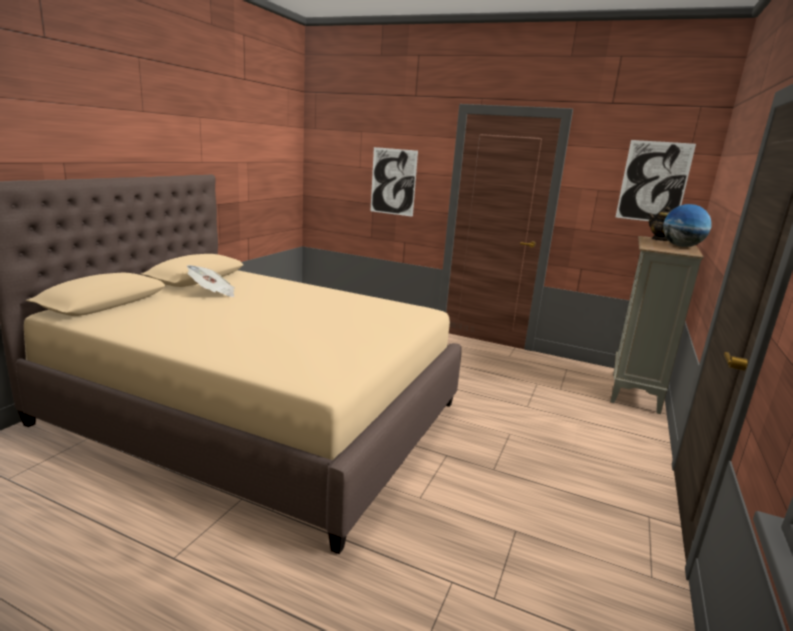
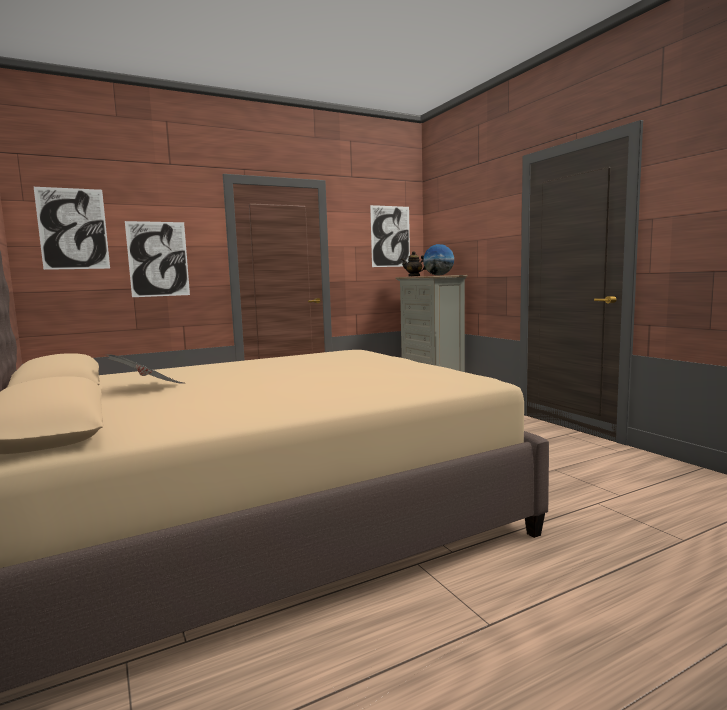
camera: 50 degrees left, 10 degrees down
none -> picture [34,187,110,270]

